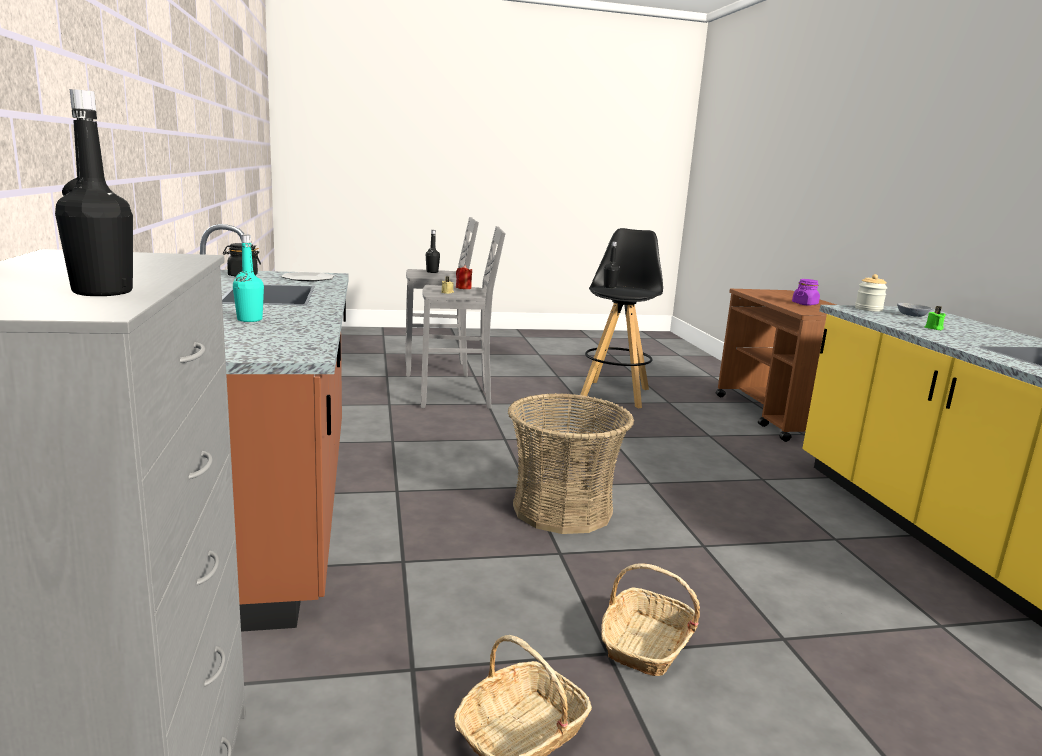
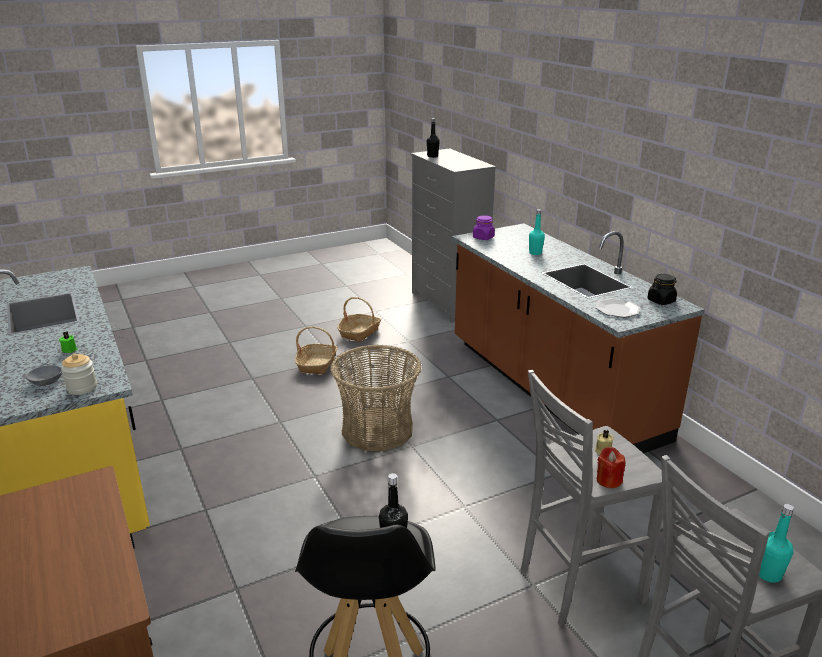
camera: 165 degrees right, 10 degrees up
black bottle [426,230,440,273] -> turquoise bottle [759,504,794,583]
purple jar [792,279,820,306] -> purple jar moved to [473,215,495,240]

